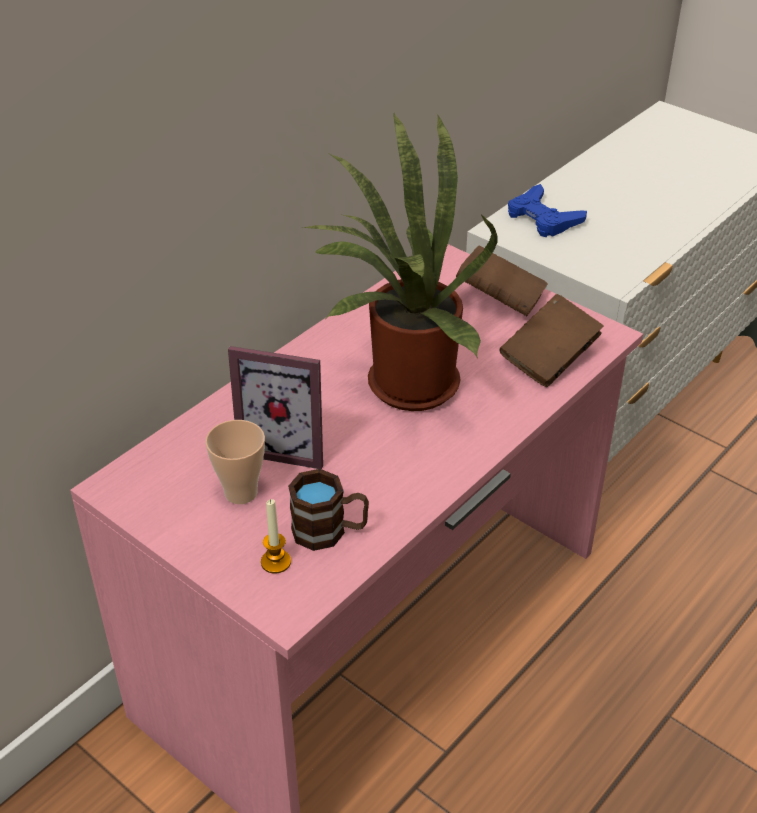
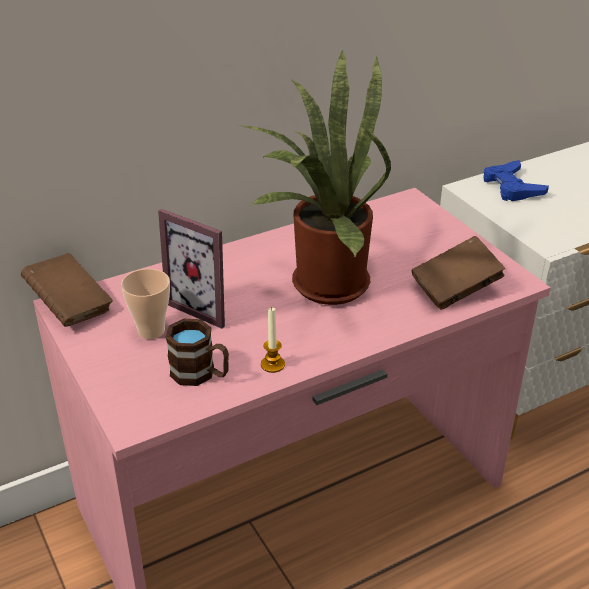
camera: 20 degrees right, 5 degrees down
candle [261,499,291,574] -> candle moved to [261,307,285,373]
brown book [456,245,548,316] -> brown book moved to [21,253,113,327]

